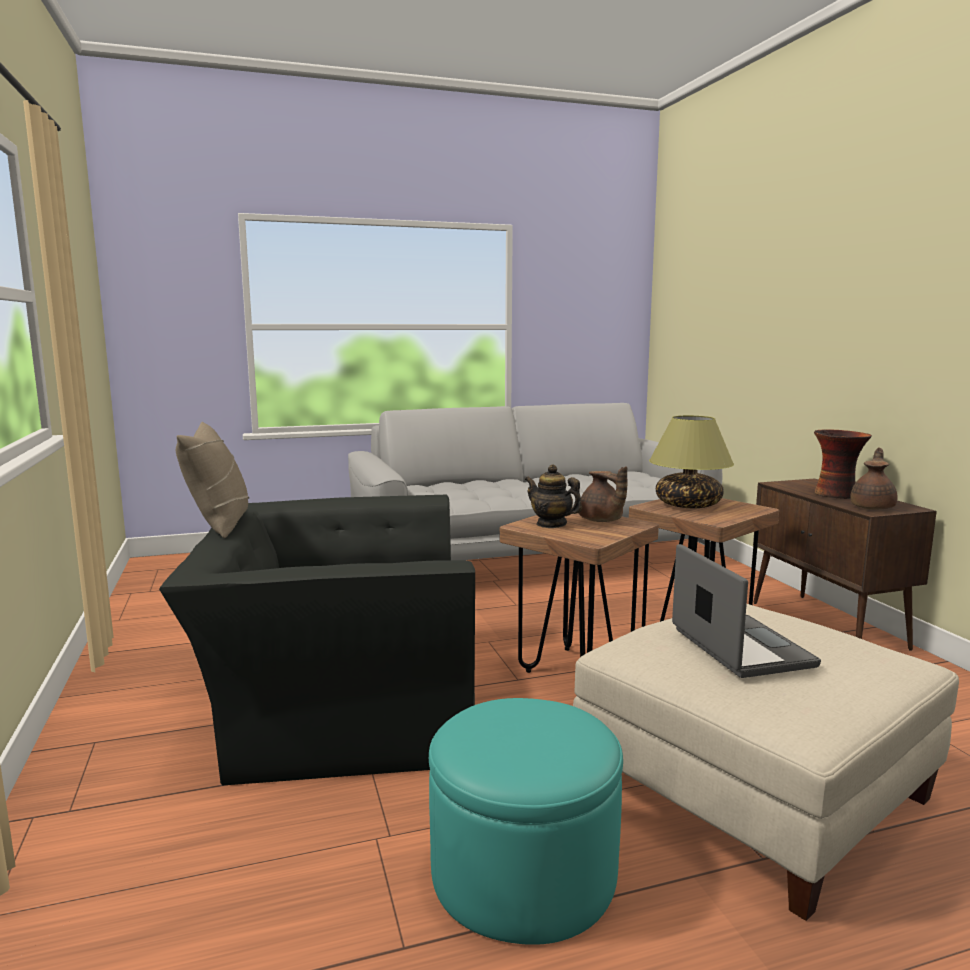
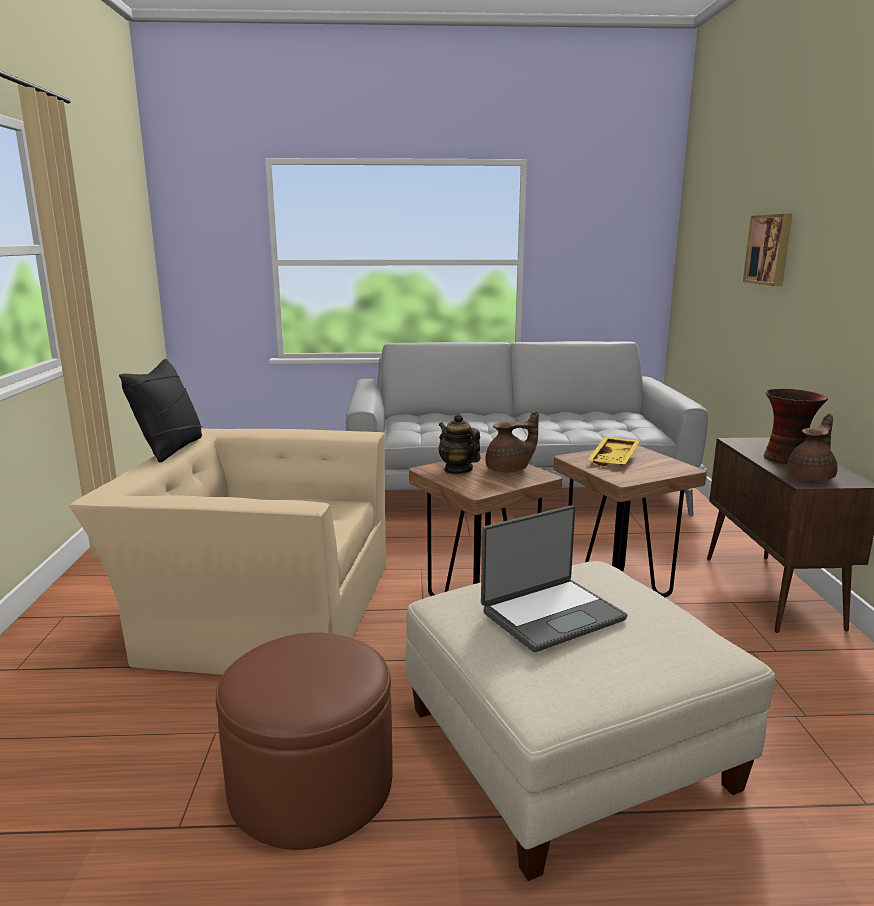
camera: 15 degrees right, 5 degrees up
black armchair [159,495,475,785] -> beige armchair [69,429,386,675]
beige pillow [176,422,249,538] -> black pillow [119,359,202,463]
turquoise ottoman [429,698,623,945] -> brown ottoman [216,632,393,850]
brown teapot [579,466,627,522] -> brown teapot turned 90 degrees counterclockwise [485,411,539,473]
table lamp [649,415,734,508] -> yellow tray [588,437,639,466]
laptop [672,544,821,678] -> laptop turned 60 degrees clockwise [481,505,627,652]
none -> picture [743,214,792,286]

